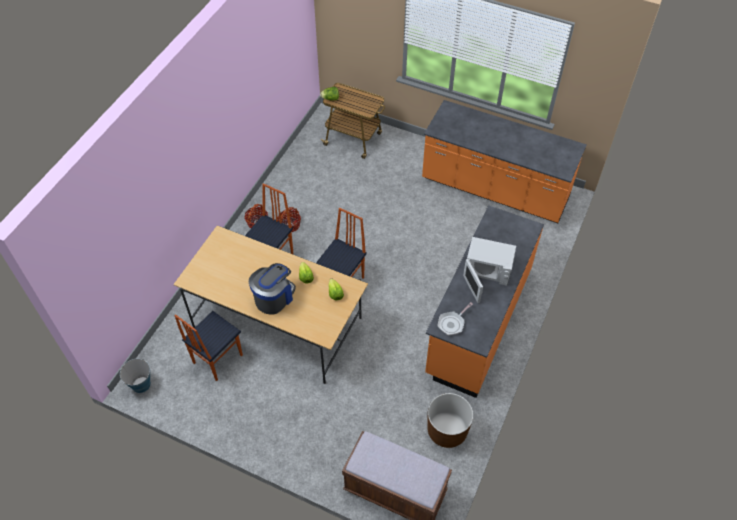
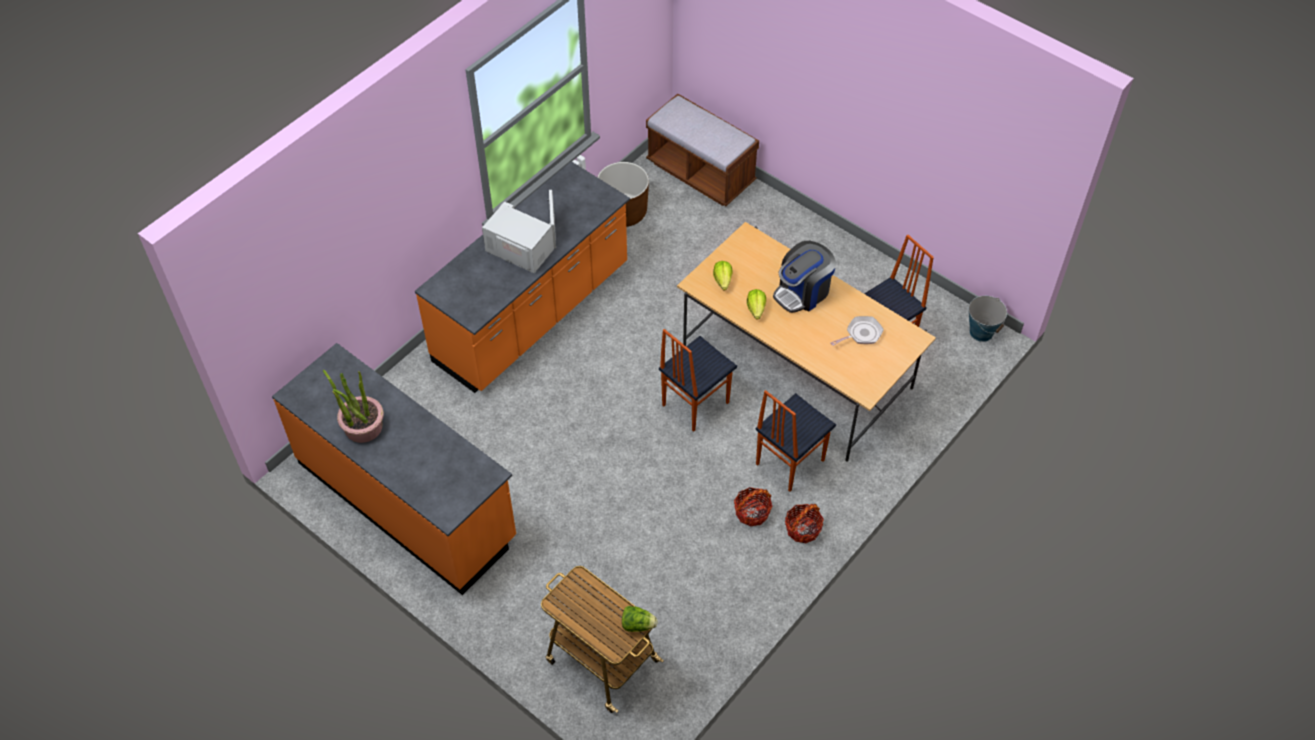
camera: 165 degrees left, 0 degrees up
frying pan [438,302,473,335] -> frying pan moved to [830,316,884,346]
none -> potted plant [323,370,384,443]

